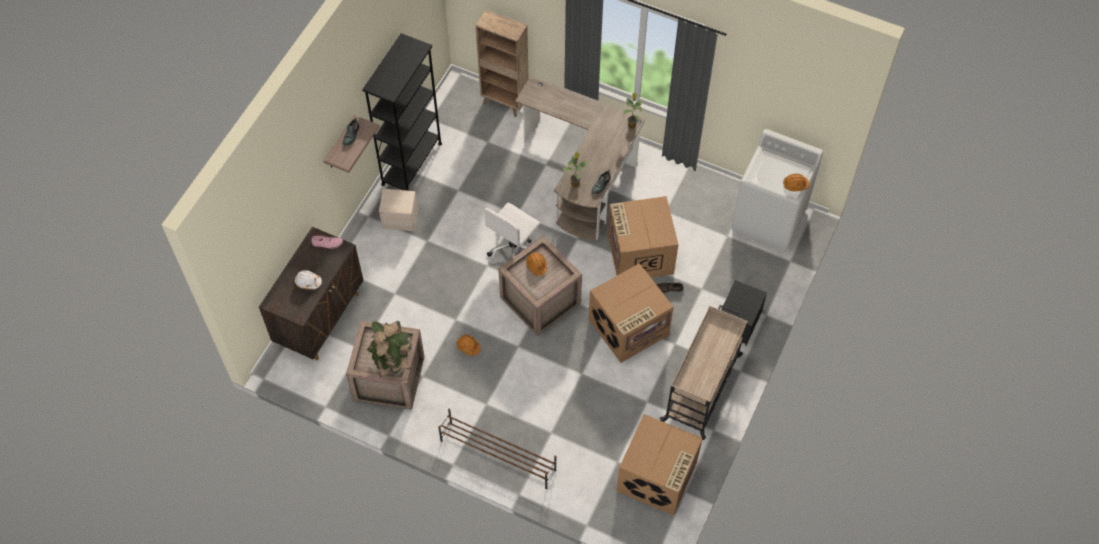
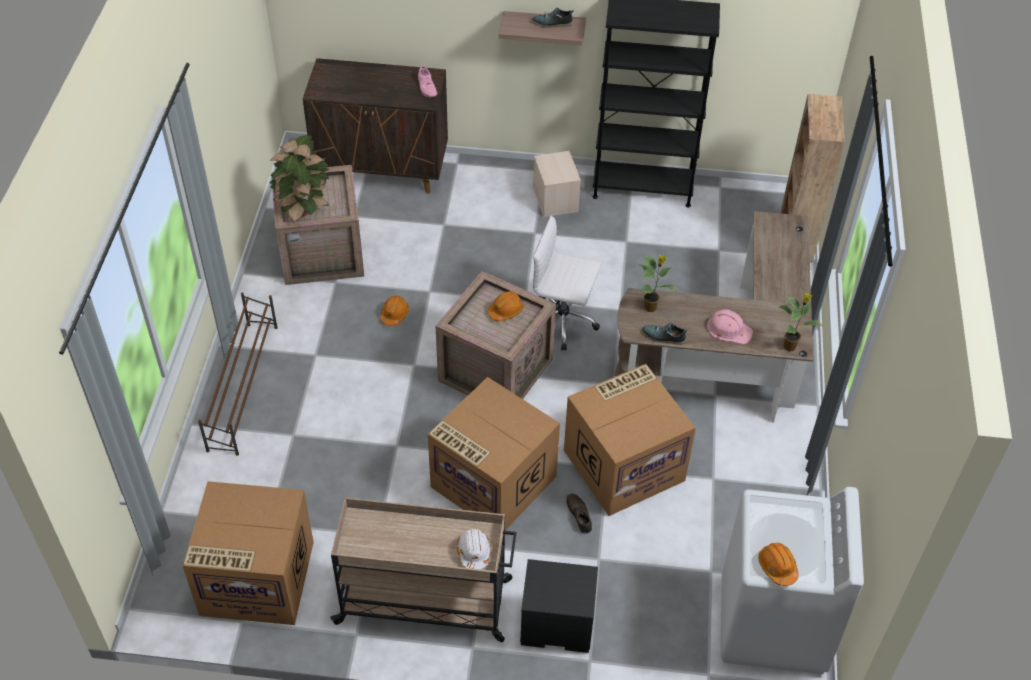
camera: 70 degrees right, 10 degrees down
white hard hat [295,270,322,289] -> white hard hat moved to [457,529,491,570]
none -> pink hard hat [707,309,753,344]

